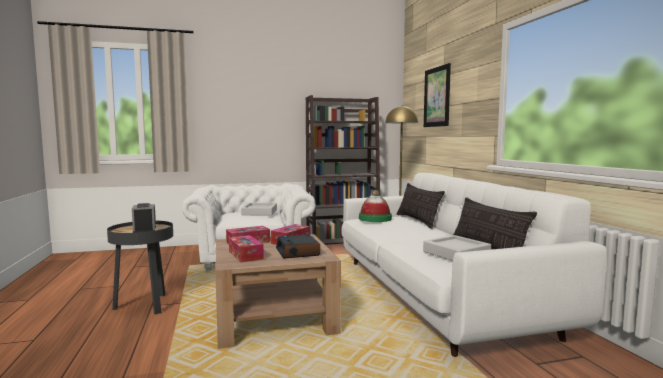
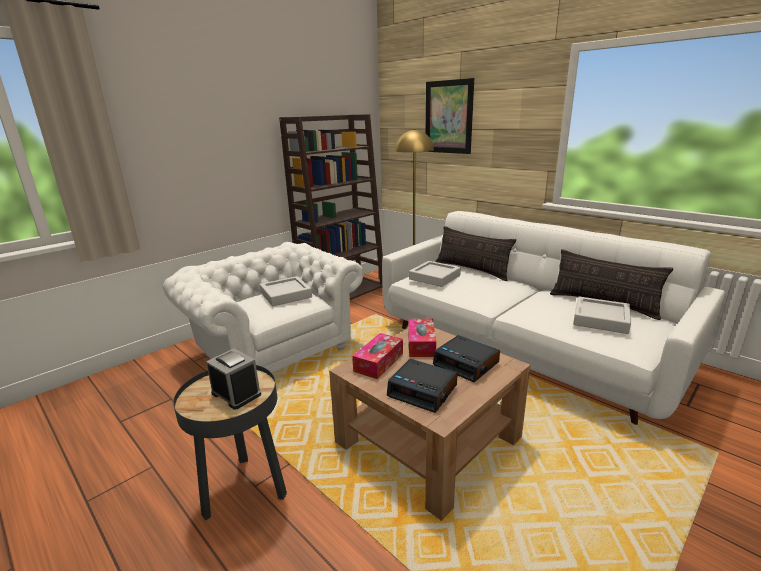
camera: 30 degrees left, 15 degrees up
tissue box [229,235,264,262] -> alarm clock [387,359,458,413]
hat [359,190,392,222] -> grey tray [409,261,461,287]

